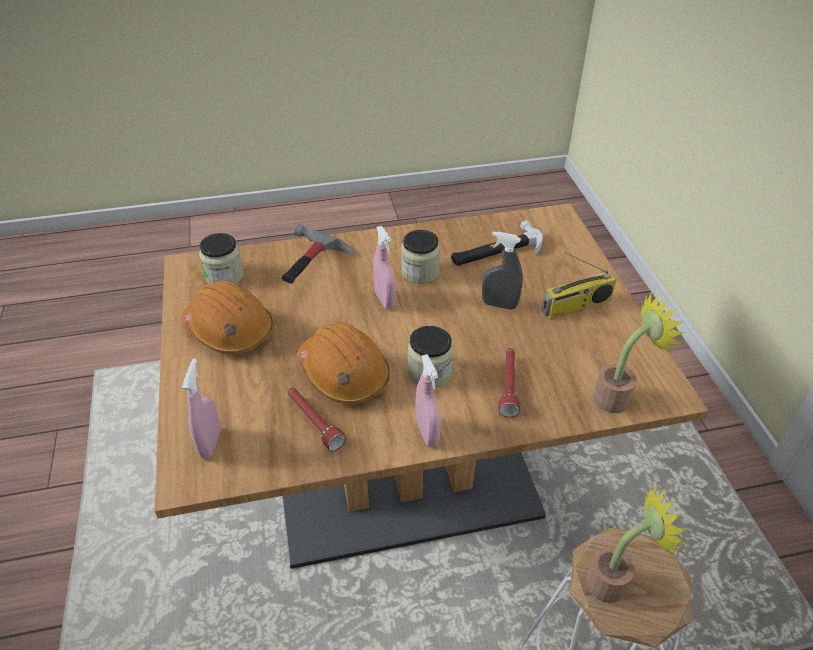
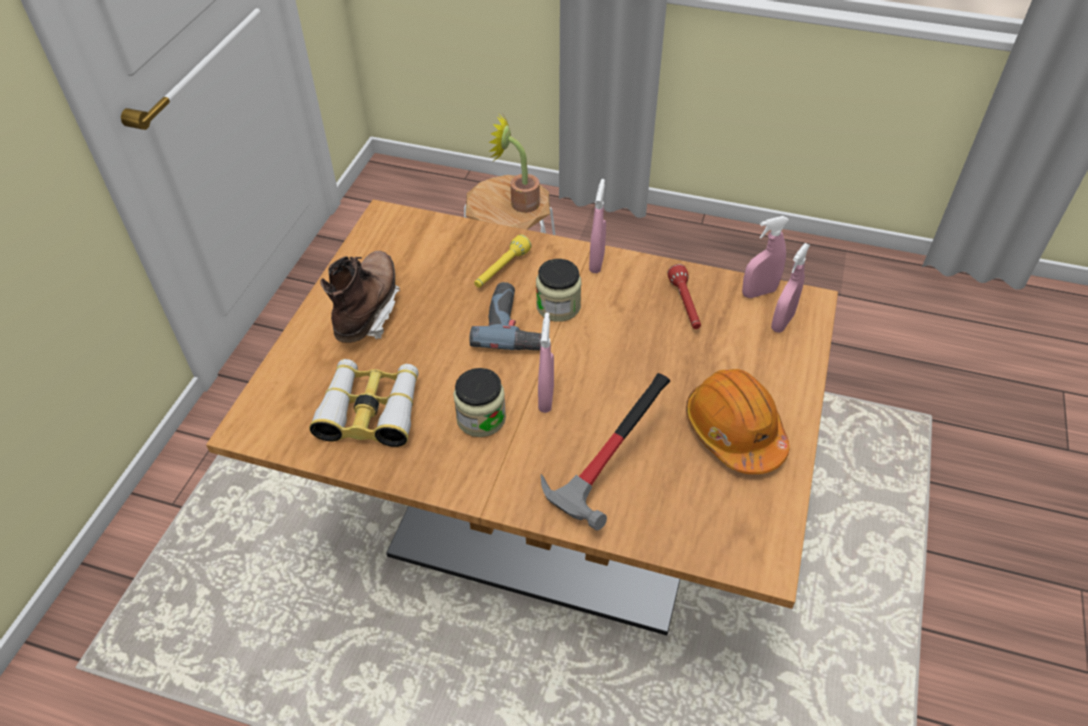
camera: 150 degrees left, 5 degrees up
jar [199,233,244,284] -> none
orange hard hat [297,322,390,404] -> none
hammer [451,220,543,266] -> binoculars [309,359,419,447]
grey spray bottle [482,231,523,310] -> none
red flashlight [499,348,520,417] -> yellow flashlight [474,234,531,288]
radio [541,252,616,319] -> brown boot [321,251,400,343]
potted plant [593,291,683,413] -> none
none -> power drill [469,282,541,350]
none -> pink spray bottle [742,216,789,298]

